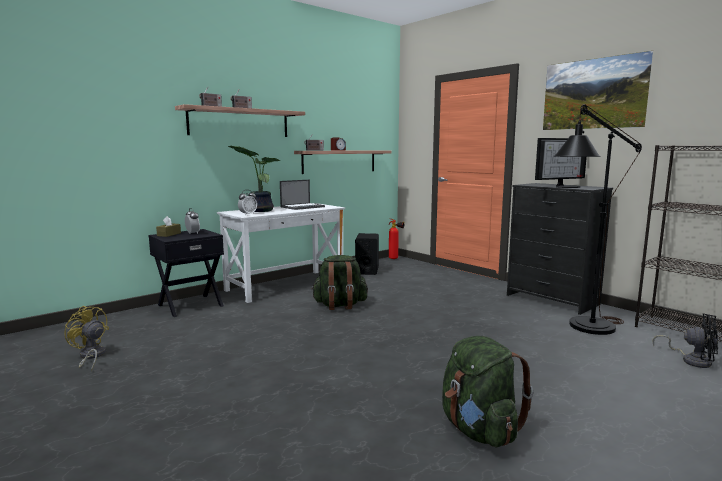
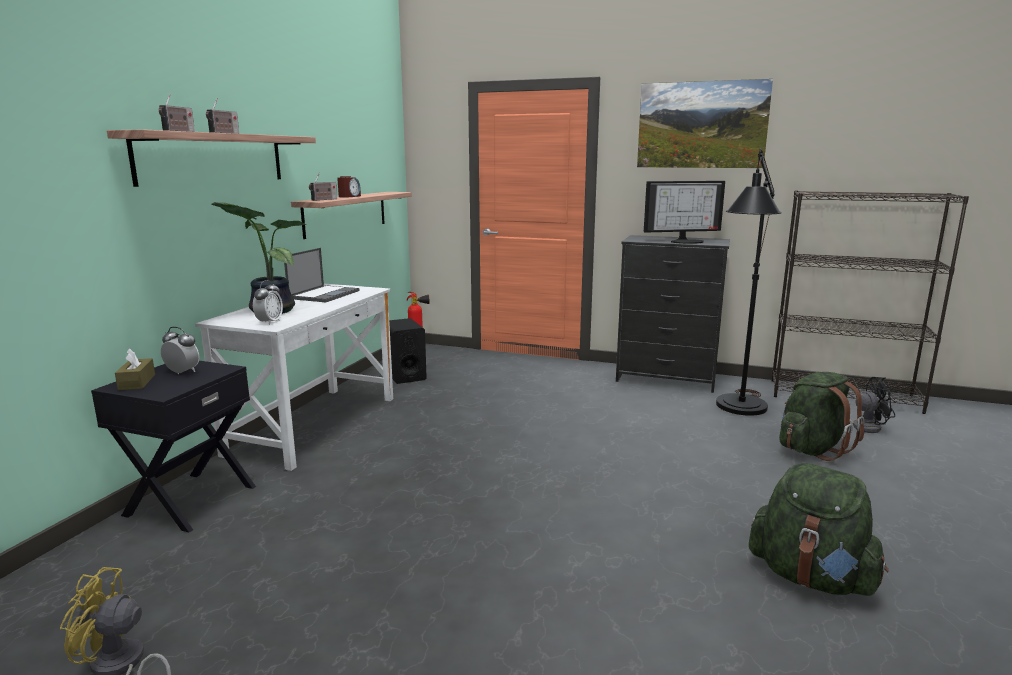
camera: 30 degrees left, 5 degrees up
green backpack [311,255,368,310] -> green backpack moved to [779,372,865,461]
monitor [535,138,587,188] -> monitor turned 45 degrees clockwise [644,181,725,244]

